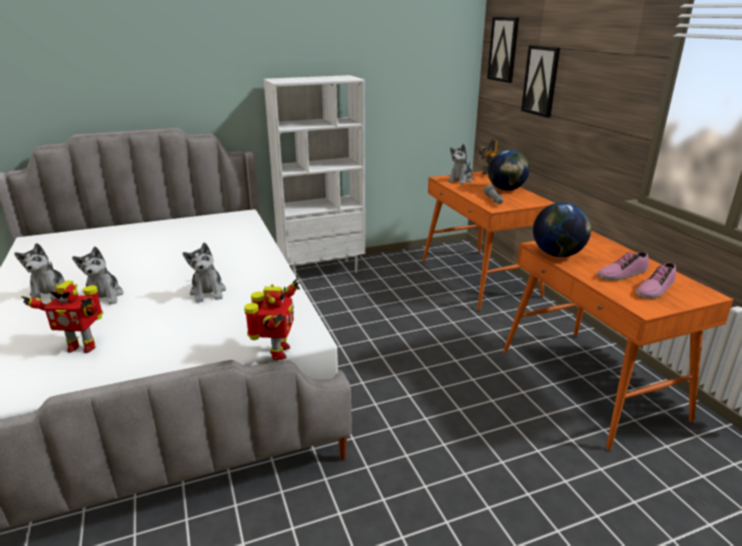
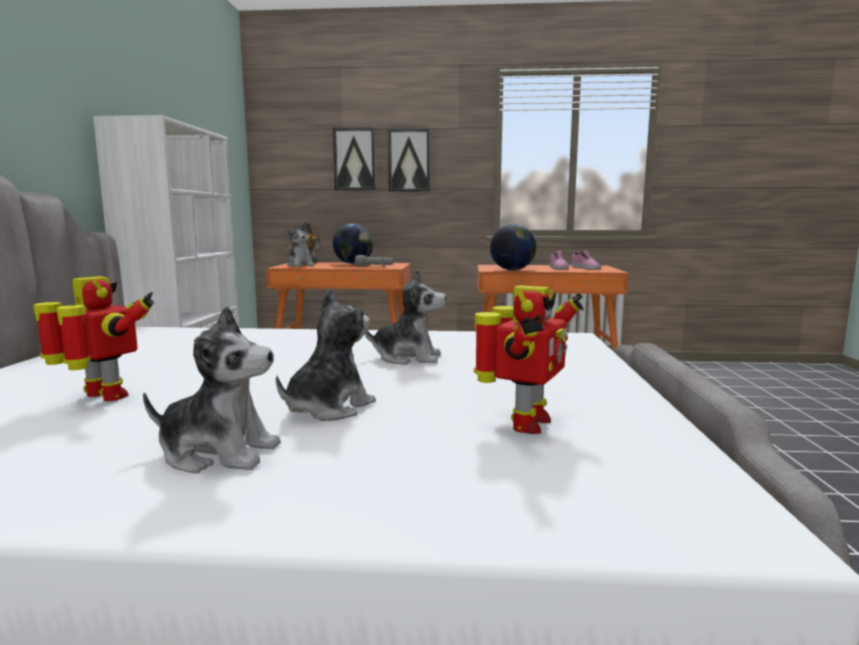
camera: 65 degrees left, 15 degrees down
plush toy [72,247,124,305] -> plush toy turned 60 degrees counterclockwise [276,288,376,421]
toy robot [244,279,300,360] -> toy robot moved to [33,276,154,401]
picture [487,17,519,83] -> picture moved to [388,128,430,192]

